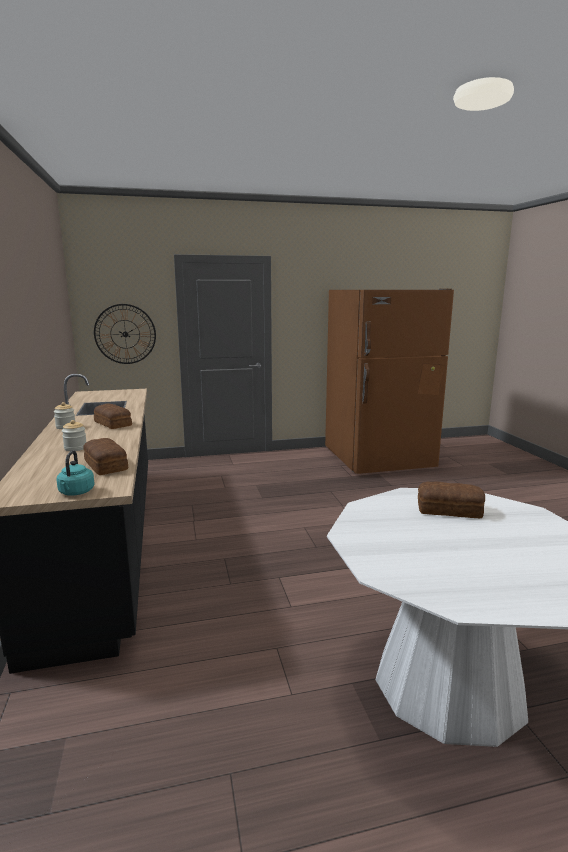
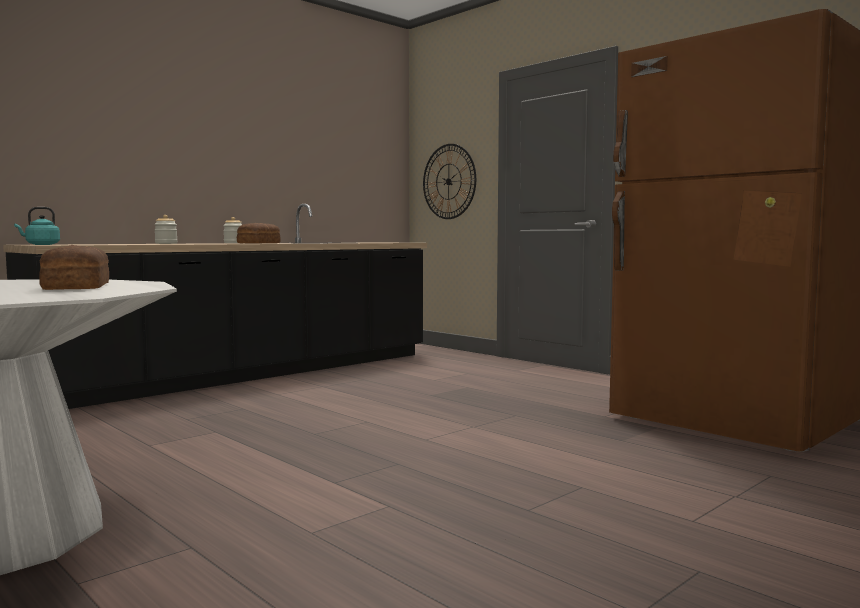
camera: 60 degrees right, 10 degrees down
bread [83,438,128,475] -> none

